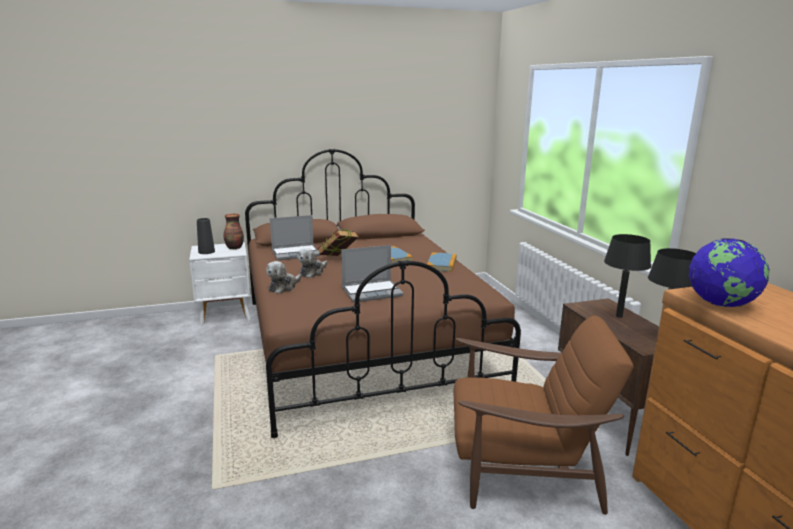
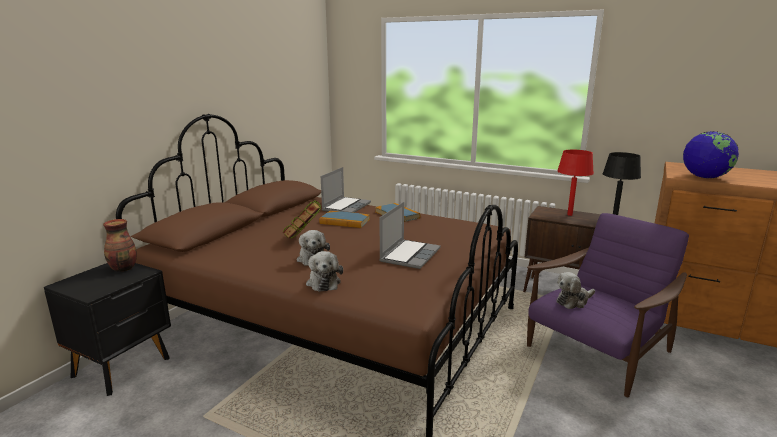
camera: 45 degrees left, 0 degrees up
white nightstand [189,242,250,325] -> black nightstand [44,263,171,396]
black vase [197,218,215,254] -> none
laptop [270,215,320,260] -> laptop moved to [321,167,371,213]
brown armchair [454,316,634,515] -> purple armchair [527,213,689,397]
black table lamp [604,234,651,318] -> red table lamp [557,150,594,216]
none -> plush toy [556,272,595,309]

